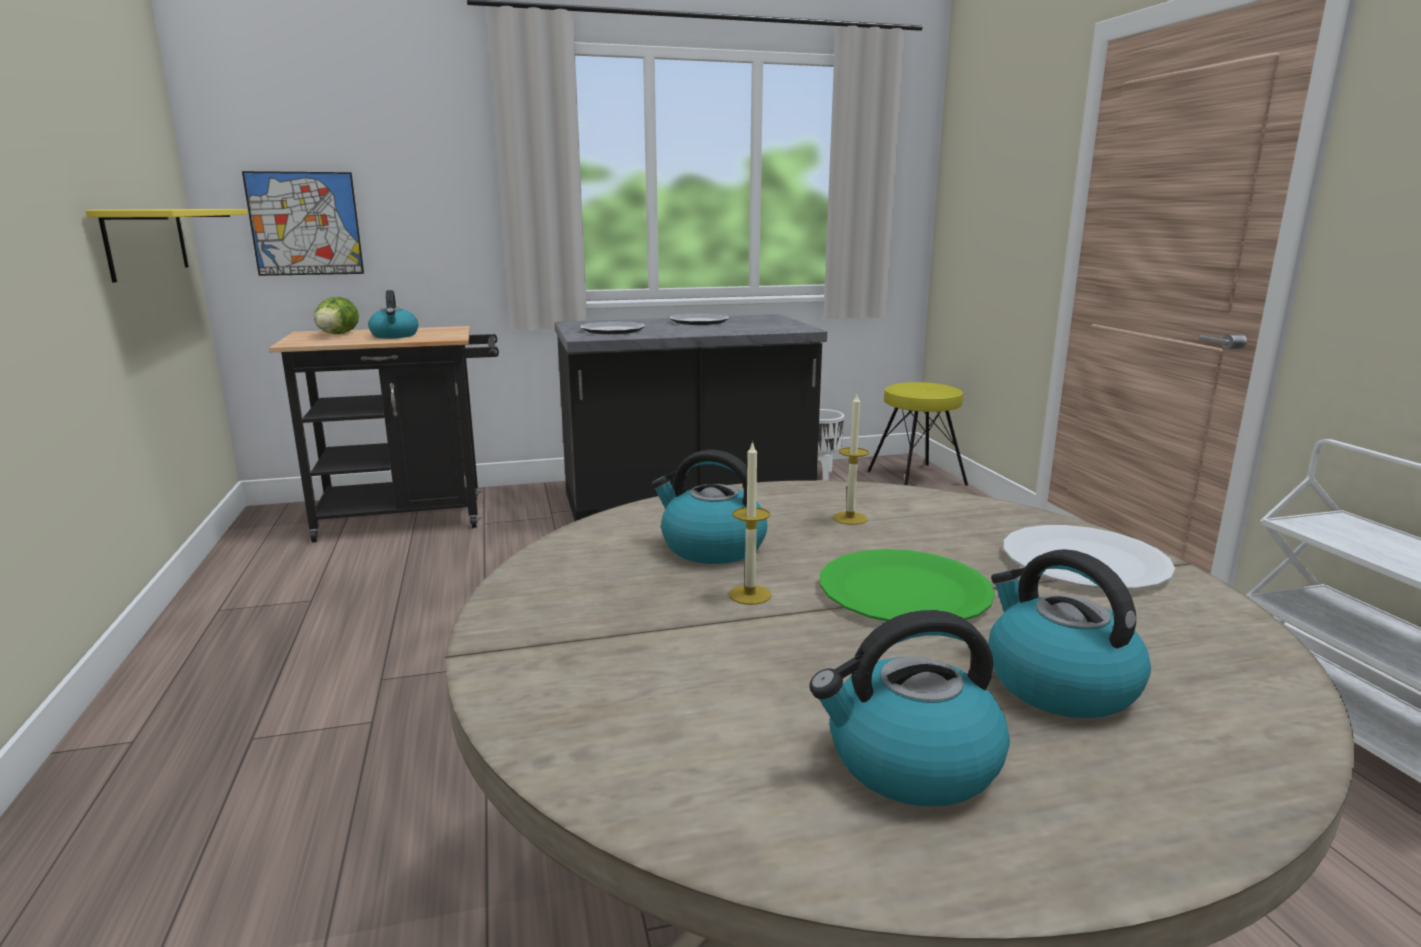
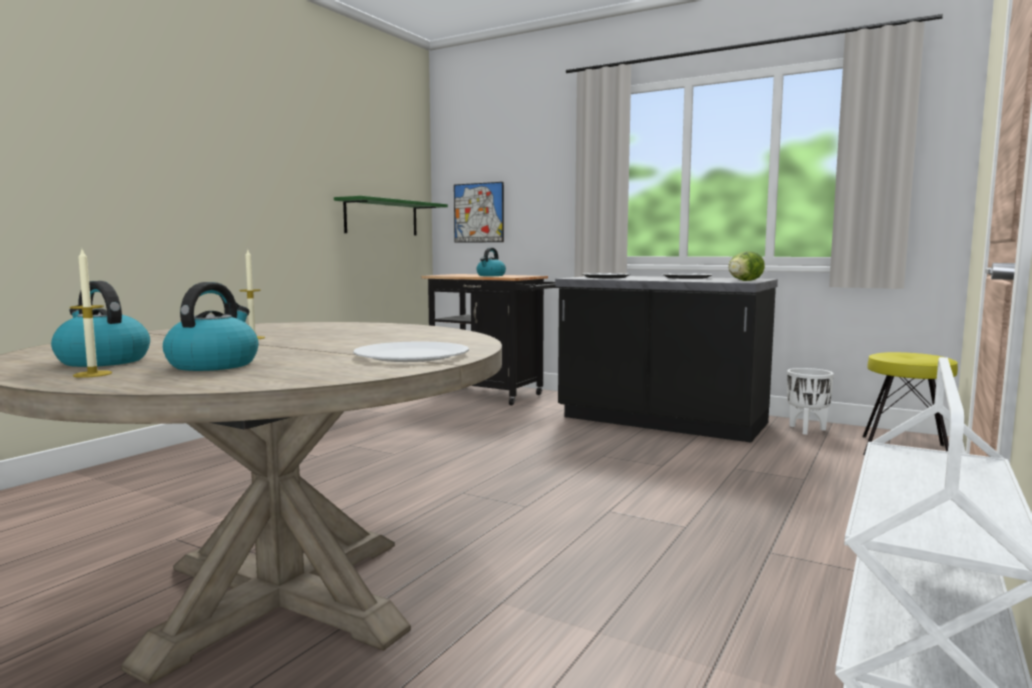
camera: 45 degrees right, 10 degrees down
yellow shelf [85,209,248,283] -> green shelf [334,196,448,235]
lettuce [314,297,359,334] -> lettuce moved to [728,251,765,281]
kettle [651,450,767,564] -> none
green plate [820,549,995,621] -> none
candle [833,394,869,525] -> candle moved to [70,249,112,378]

